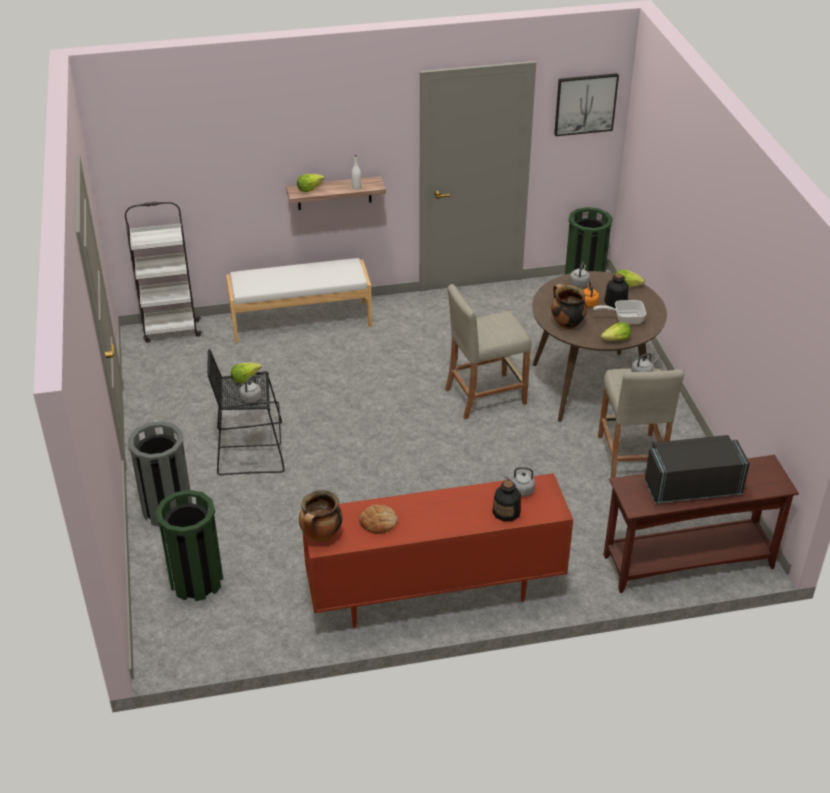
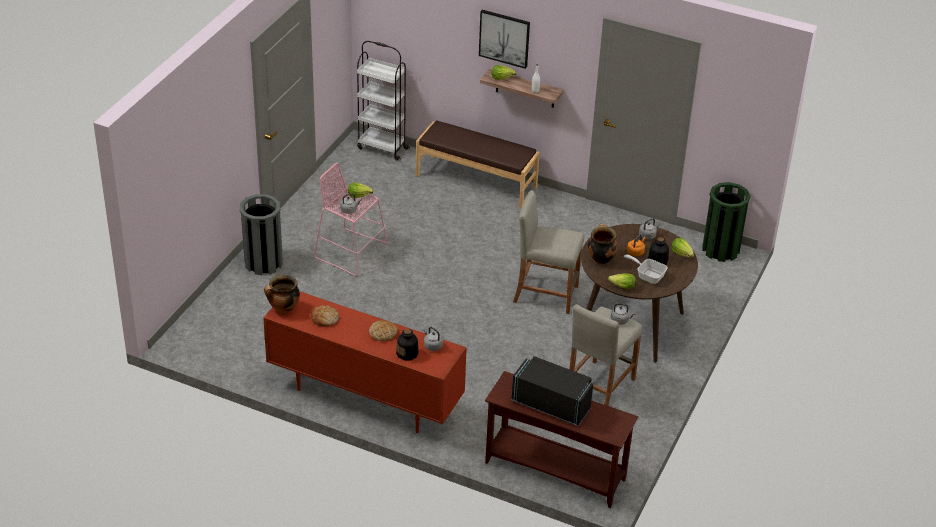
camera: 35 degrees right, 0 degrees up
green trash can [156,490,223,601] -> none
black stool [207,349,284,475] -> pink stool [314,162,389,276]
white bench [226,258,372,343] -> brown bench [416,120,540,208]
picture [554,73,619,136] -> picture moved to [479,10,530,69]
none -> bread [369,320,398,341]

